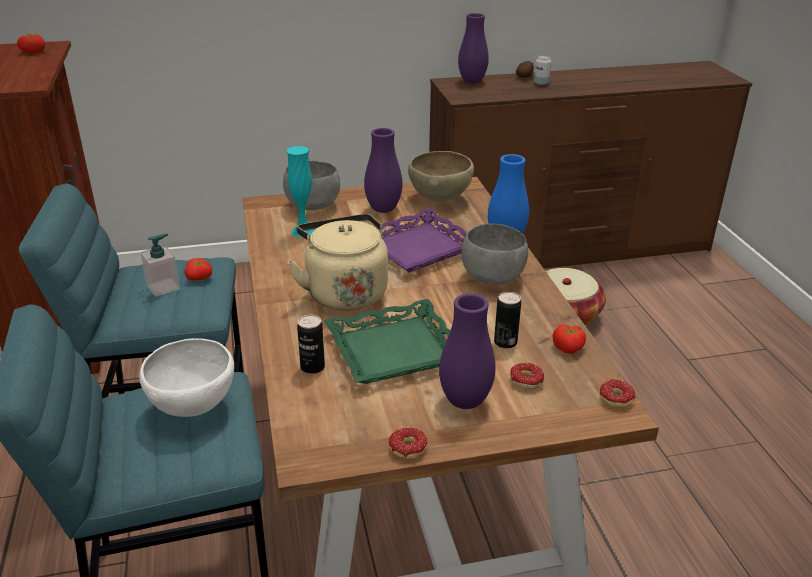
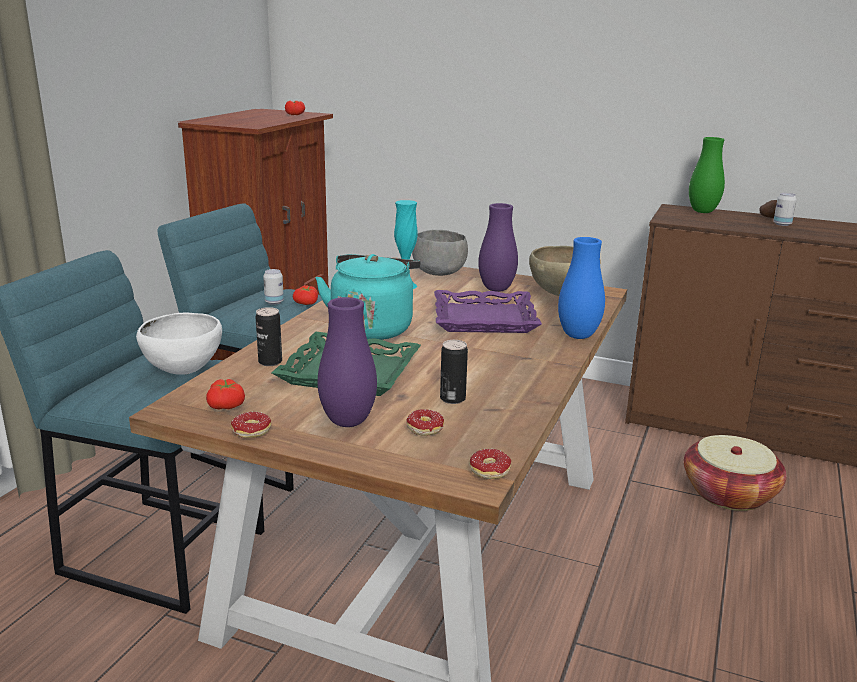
camera: 35 degrees right, 10 degrees down
soap dispenser [140,233,180,297] -> can [263,269,284,305]
beige kettle [287,214,388,311] -> turquoise kettle [315,254,421,340]
purple vase [458,13,489,84] -> green vase [689,137,725,213]
grey bowl [461,224,528,284] -> none
tomato [553,324,586,354] -> tomato moved to [206,379,245,409]

